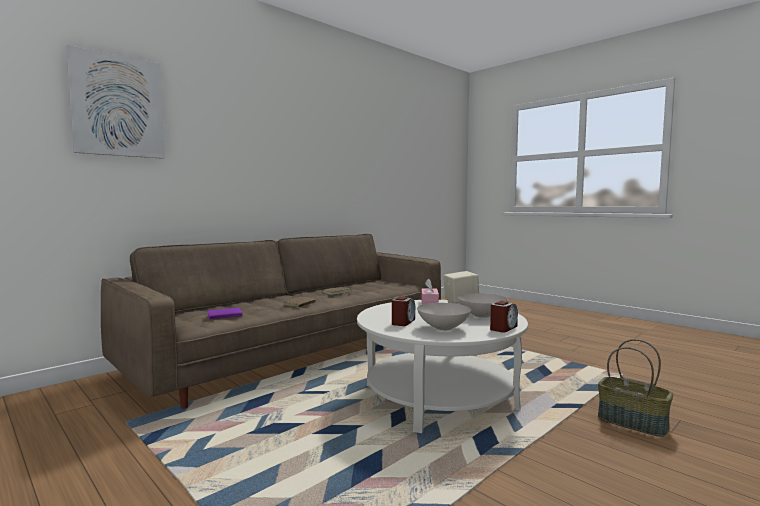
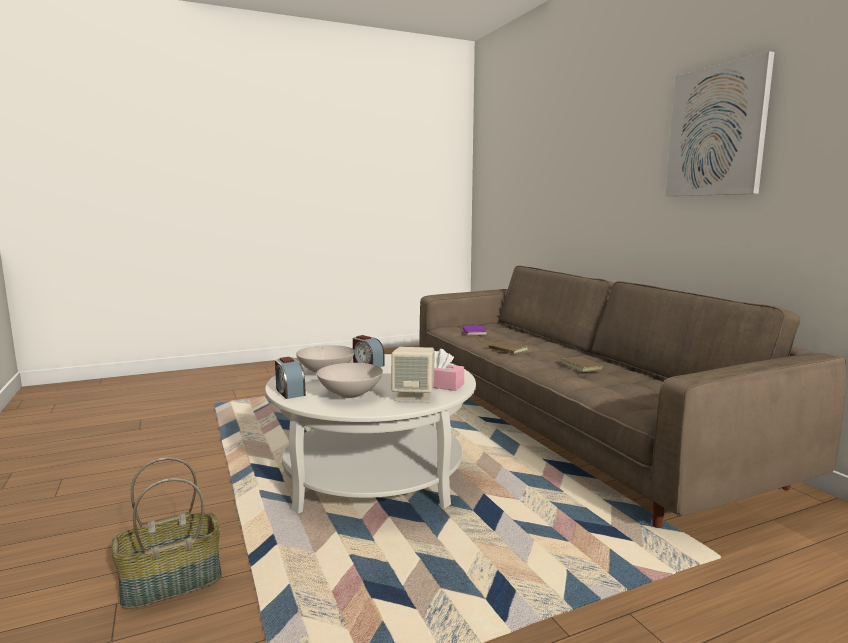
camera: 110 degrees right, 5 degrees up
picture [66,45,165,159] -> picture moved to [665,51,774,196]

